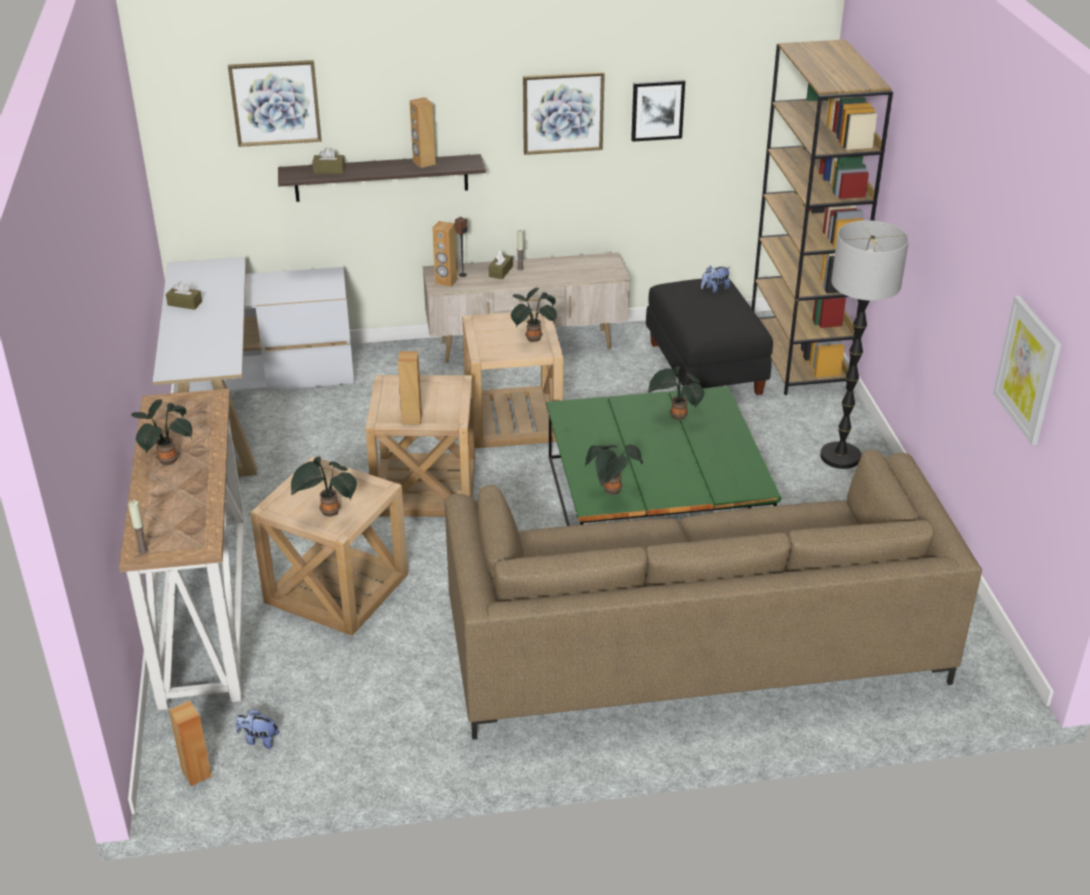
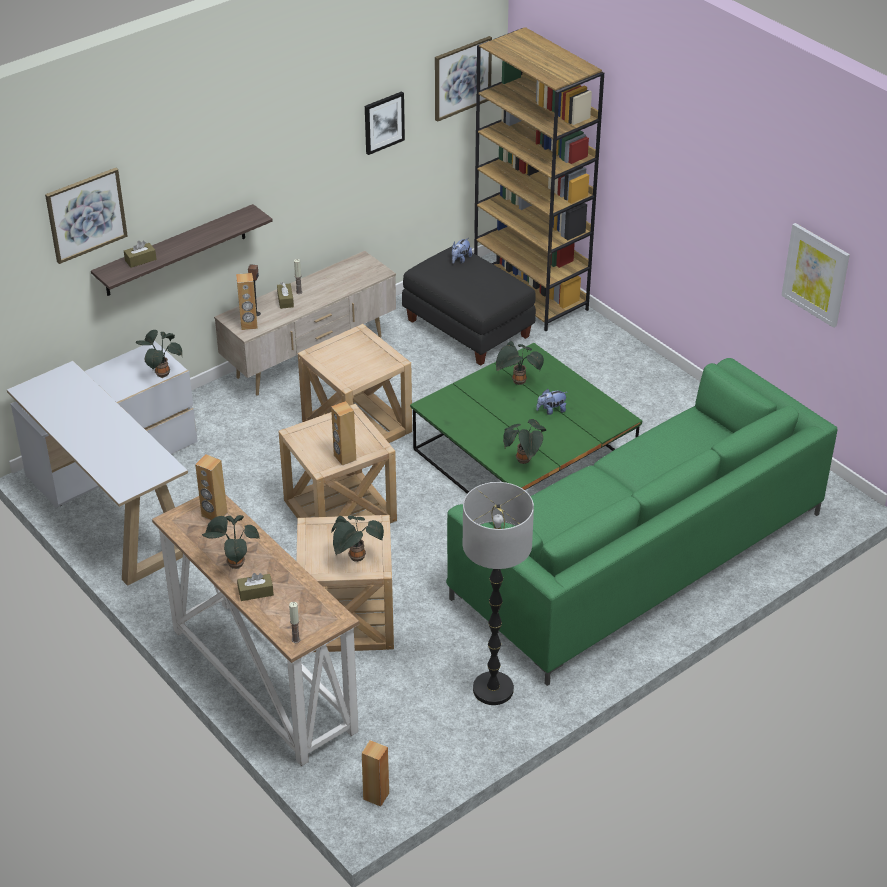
camera: 30 degrees left, 5 degrees up
brown tissue box [166,281,202,310] -> brown tissue box moved to [237,573,274,601]
plush toy [236,709,279,749] -> plush toy moved to [536,389,567,415]
brown speaker [410,97,436,168] -> brown speaker moved to [195,454,227,520]
brown sofa [444,450,982,740] -> green sofa [446,358,838,686]
potted plant [511,288,557,342] -> potted plant moved to [136,330,182,378]
picture [523,72,605,155] -> picture moved to [435,36,492,122]
floor lamp [820,220,909,469] -> floor lamp moved to [463,482,534,705]

